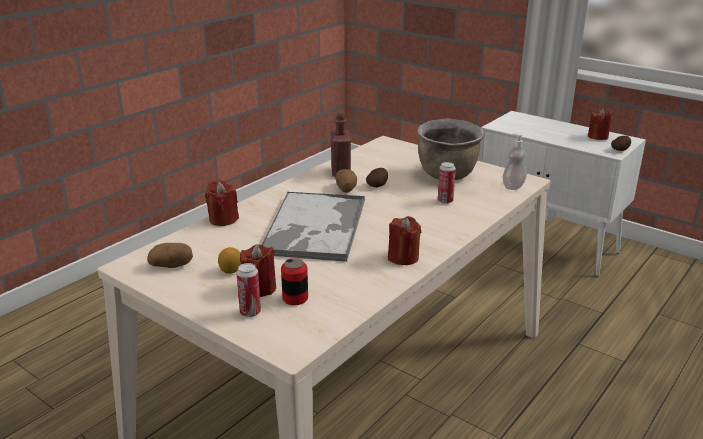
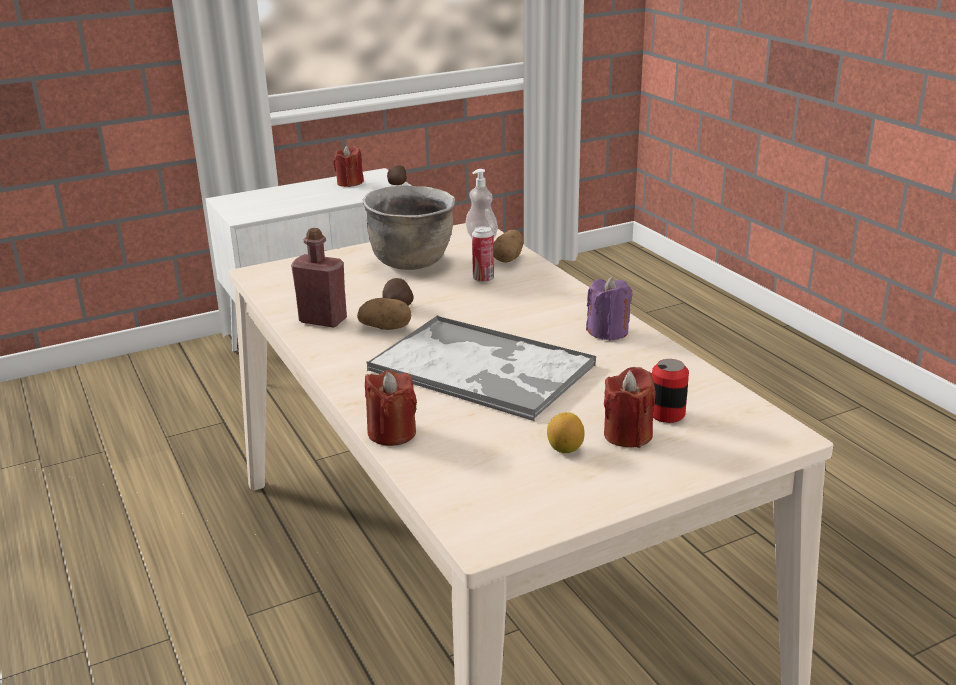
camera: 65 degrees left, 0 degrees up
potato [147,243,193,268] -> potato moved to [494,230,523,263]
can [236,263,261,317] -> none
red candle [388,216,421,265] -> purple candle [586,277,632,341]

